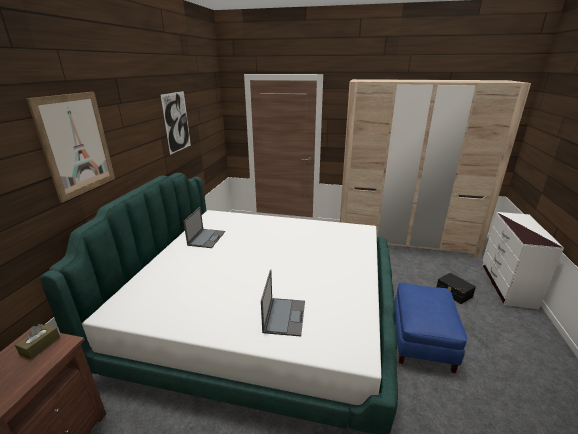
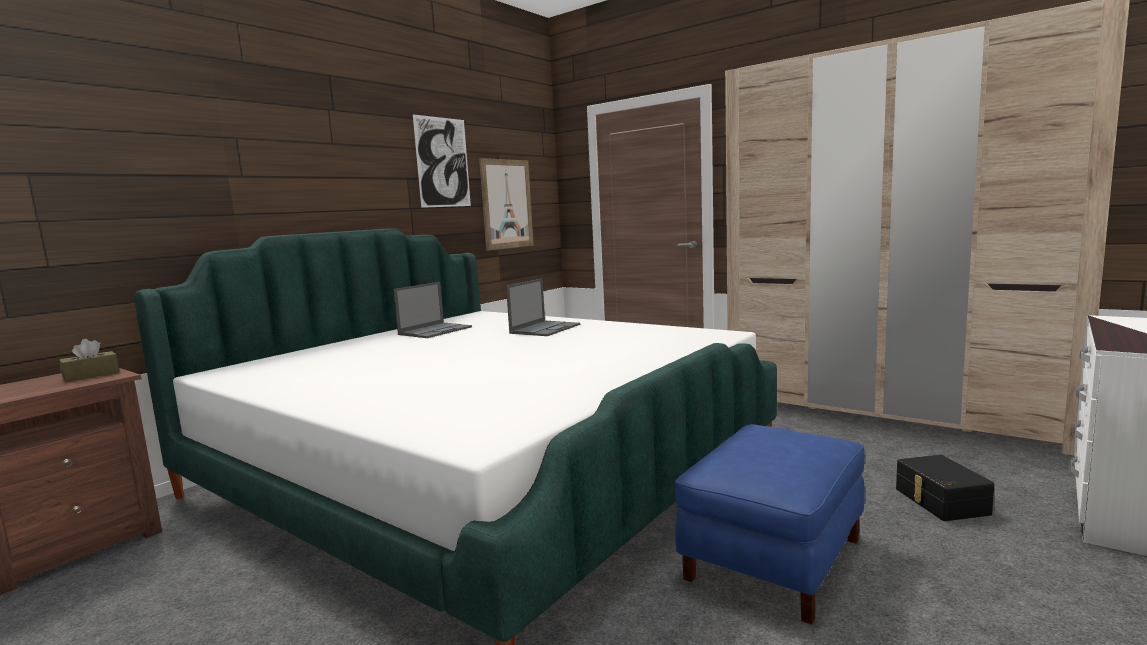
camera: 25 degrees right, 15 degrees down
picture [26,92,115,203] -> picture moved to [479,158,534,251]
laptop [261,270,305,337] -> laptop moved to [506,278,580,336]

